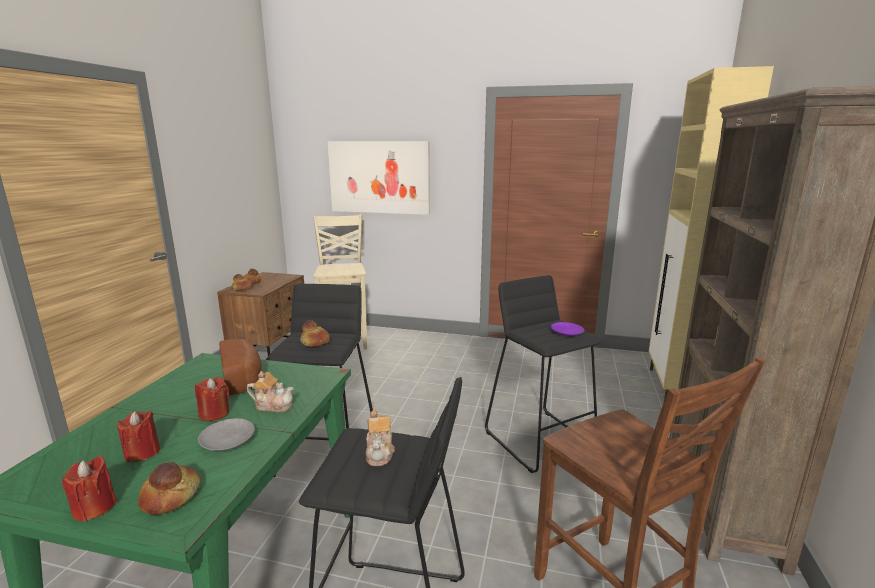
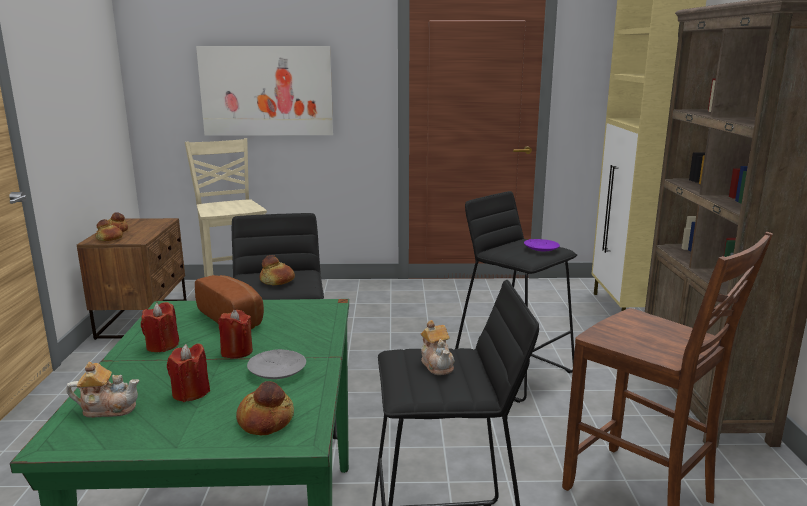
camera: 15 degrees left, 0 degrees up
red candle [62,456,117,522] -> red candle moved to [141,302,179,352]
teapot [247,371,294,412] -> teapot moved to [66,362,139,418]

